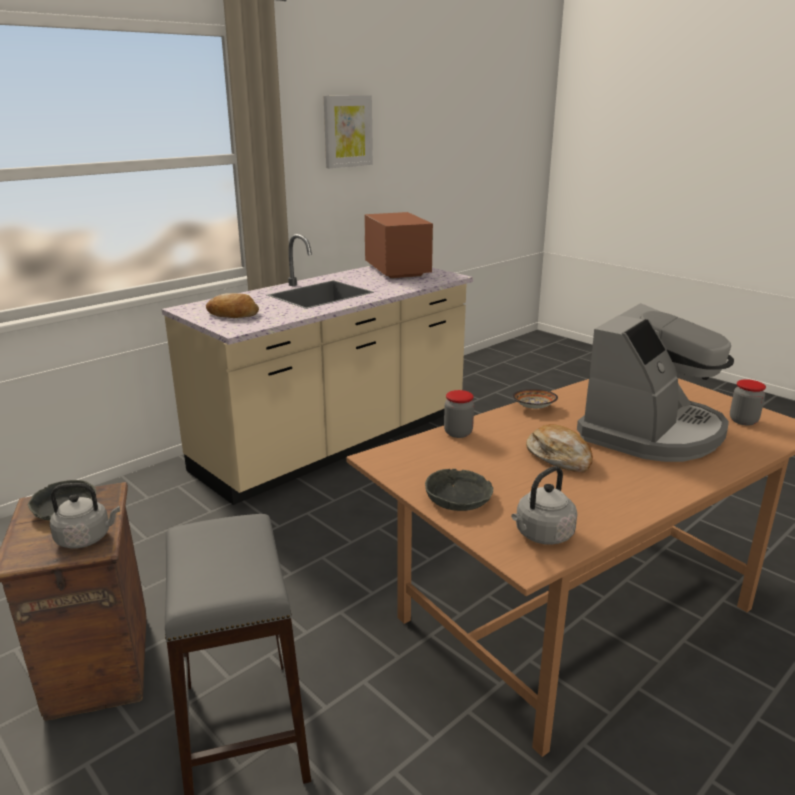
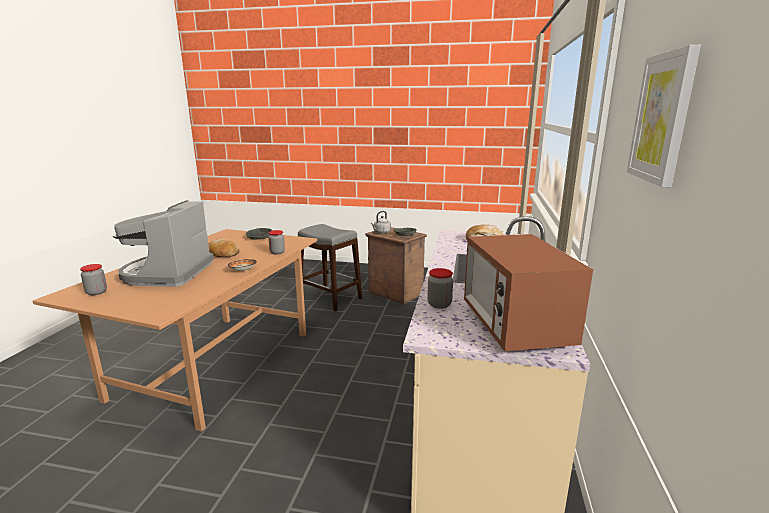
camera: 145 degrees right, 5 degrees down
microwave [364,212,433,279] -> microwave turned 45 degrees clockwise [464,234,593,351]
grey kettle [511,466,577,545] -> none
none -> jar [428,268,453,309]

